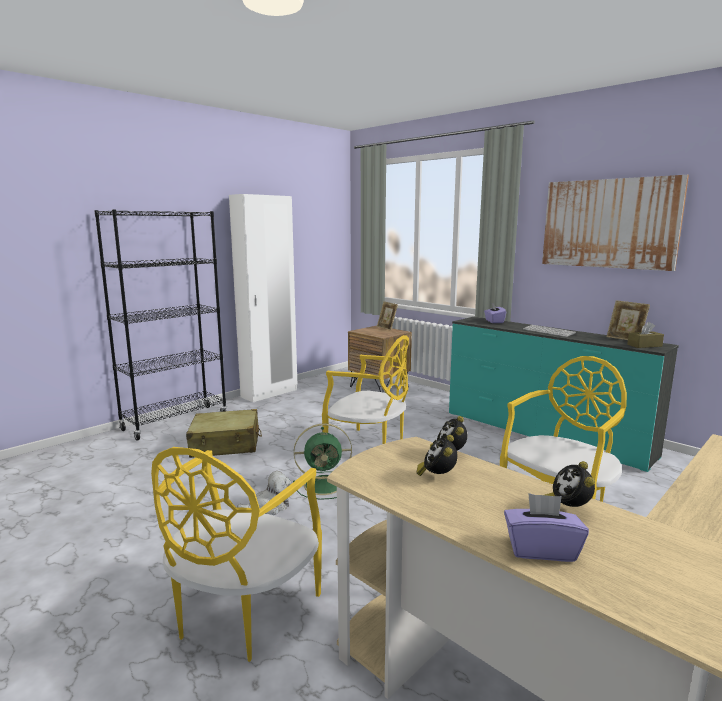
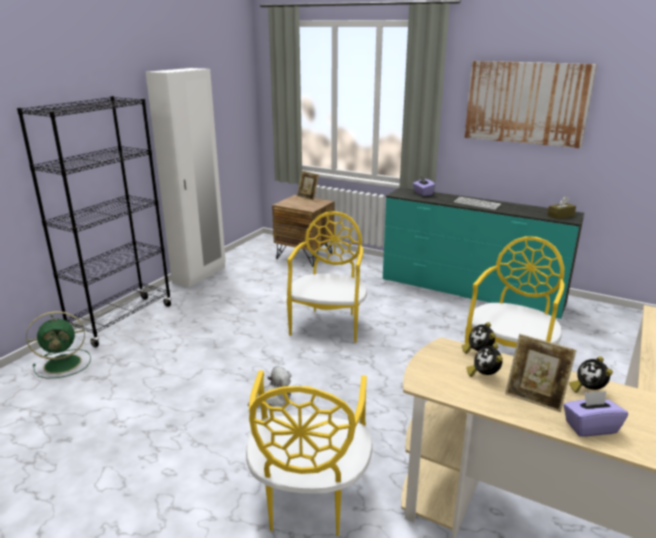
camera: 15 degrees left, 10 degrees up
beige suitcase [186,409,262,458] -> none
green fan [293,423,352,500] -> green fan moved to [26,311,91,379]
yellow chair [322,335,409,444] -> yellow chair turned 90 degrees counterclockwise [287,211,367,343]
picture frame [607,300,650,340] -> picture frame moved to [505,334,577,412]

